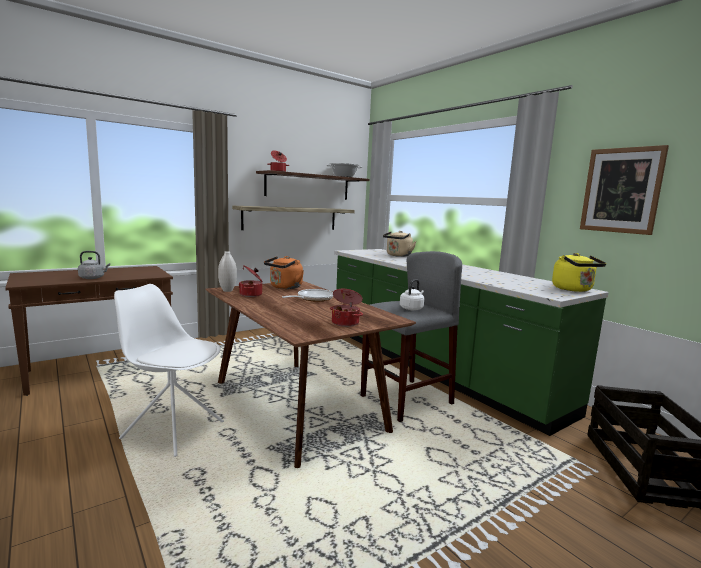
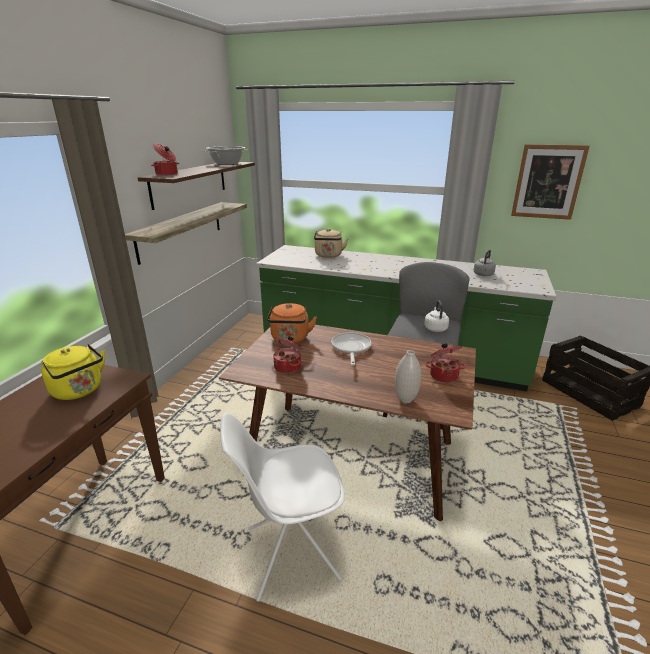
camera: 35 degrees left, 15 degrees up
grey kettle [78,251,110,279] -> grey kettle moved to [474,250,496,276]
white vase [218,251,237,292] -> white vase moved to [395,350,421,403]
yellow kettle [552,253,606,292] -> yellow kettle moved to [41,344,105,400]

